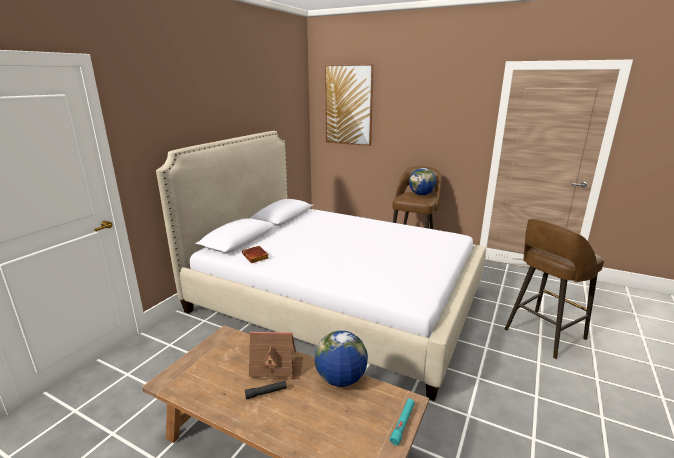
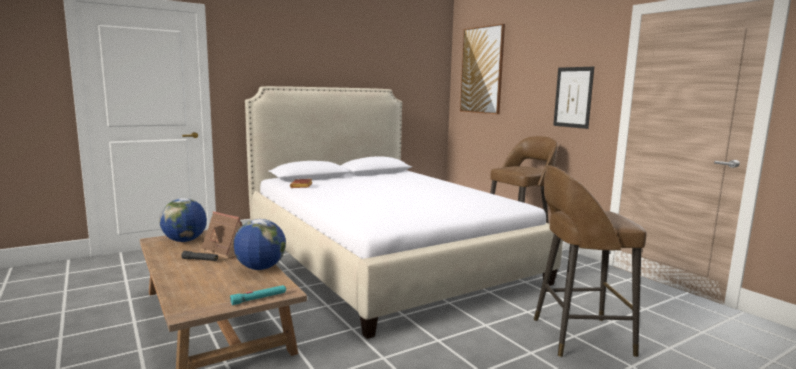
camera: 30 degrees right, 10 degrees down
globe [409,168,437,195] -> globe moved to [159,198,207,242]
none -> picture [553,67,594,129]

